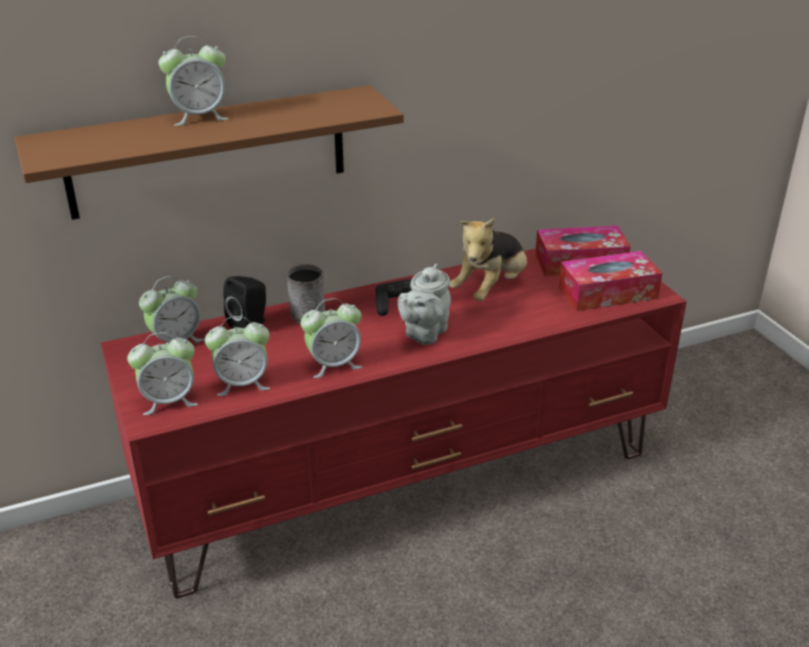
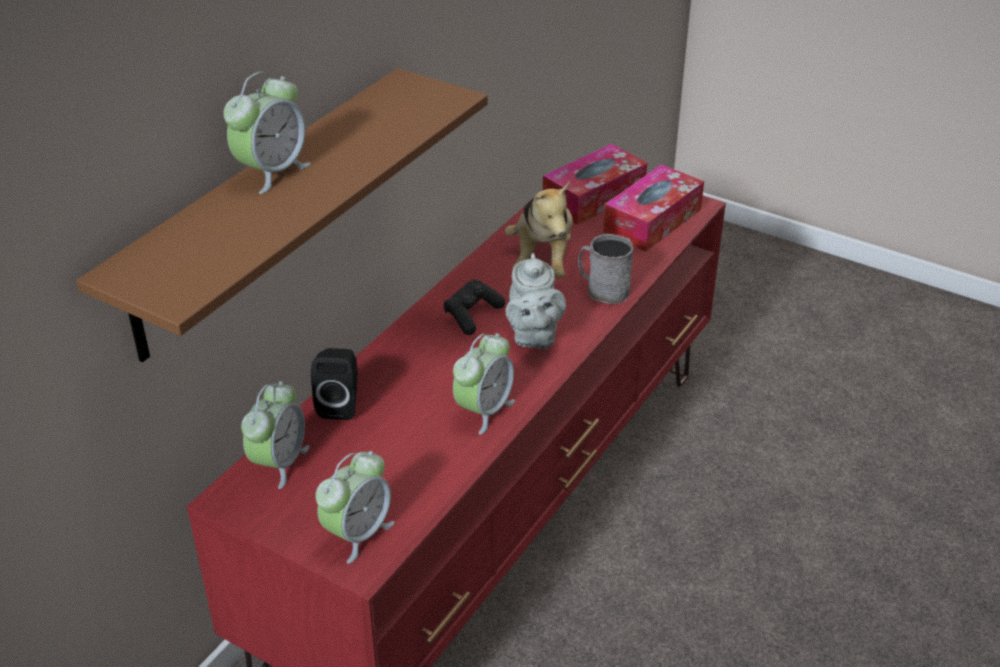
camera: 35 degrees left, 5 degrees up
alarm clock [205,316,270,396] -> none
grey mug [287,264,325,324] -> grey mug moved to [578,234,633,305]

